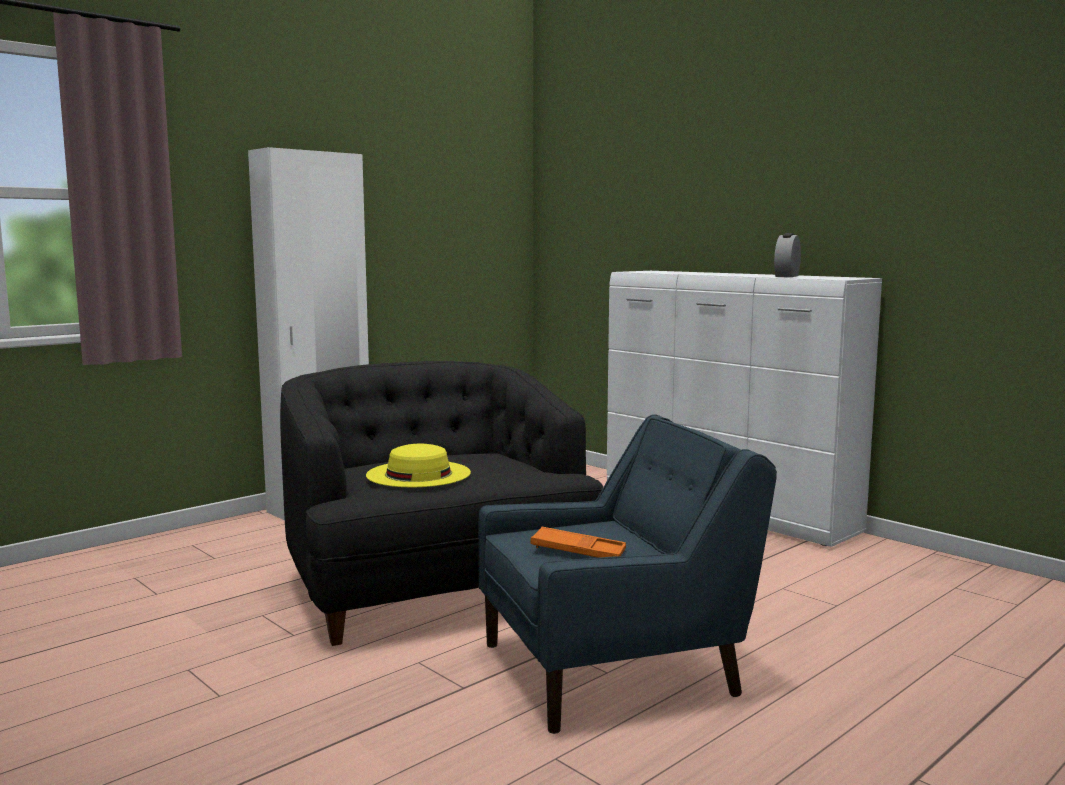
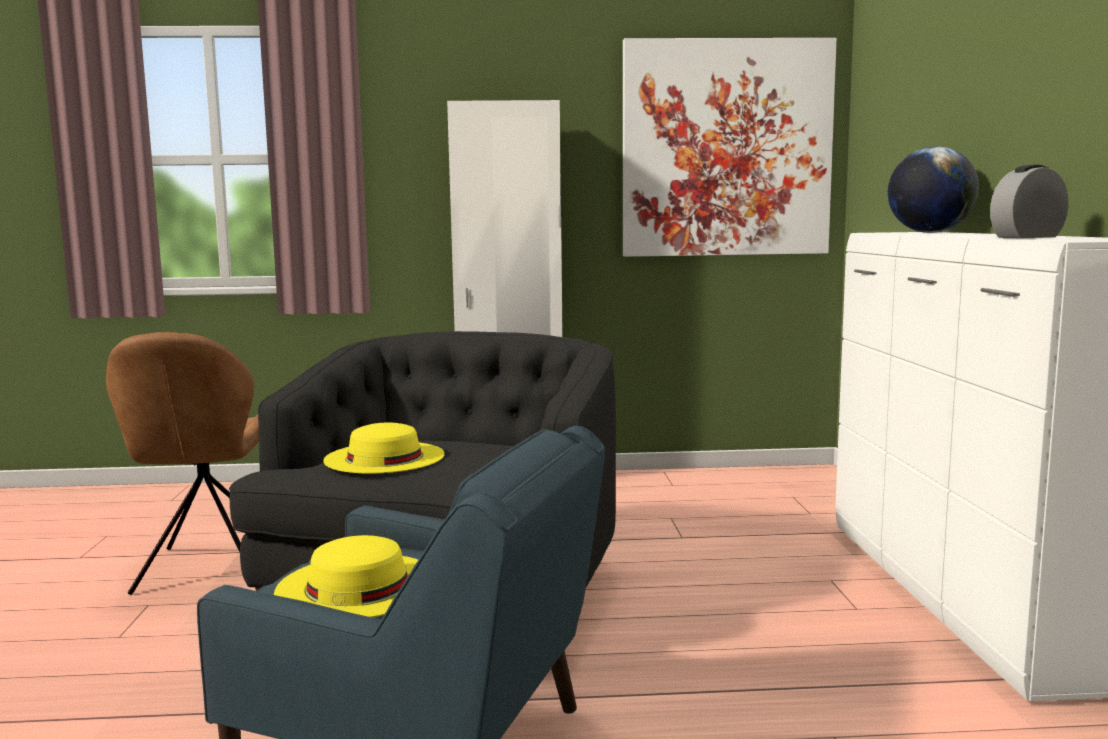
camera: 40 degrees right, 0 degrees up
orange tray [530,526,626,558] -> yellow hat [274,535,418,617]
none -> brown chair [106,332,259,595]
none -> picture [623,38,837,257]
none -> globe [888,146,979,233]

